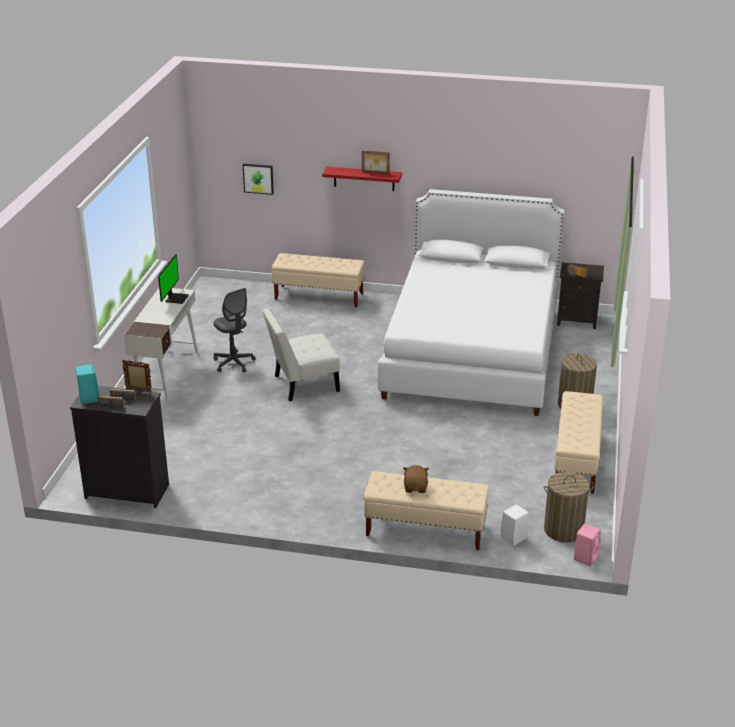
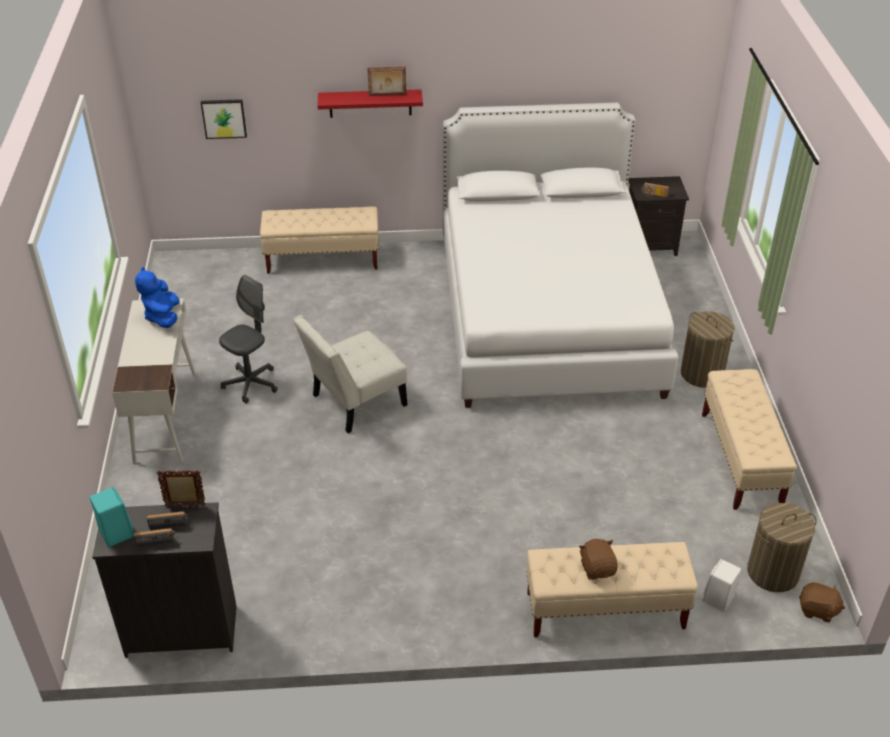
camera: 15 degrees left, 10 degrees up
monitor [158,254,189,304] -> blue plush toy [135,267,179,328]
grey office chair [214,288,256,373] -> grey office chair turned 90 degrees counterclockwise [219,275,278,404]
pink speaker [574,524,601,566] -> brown plush toy [799,582,845,623]

